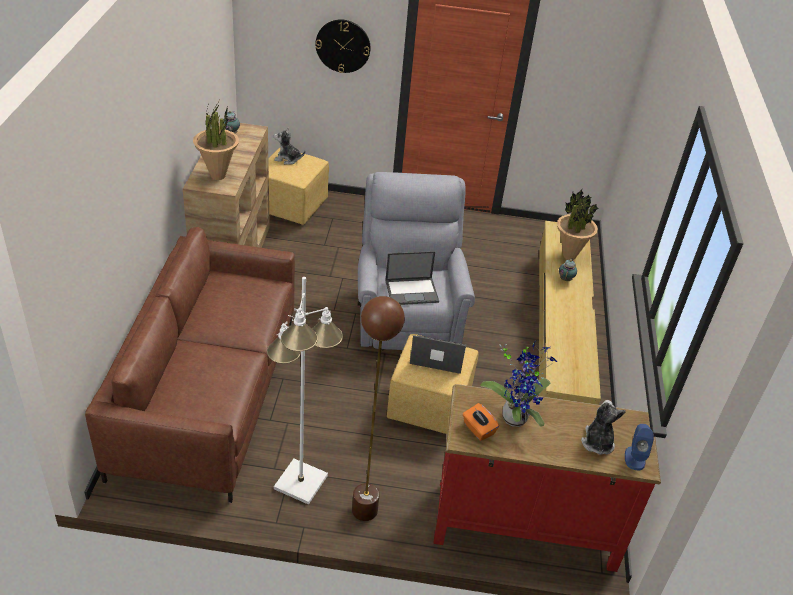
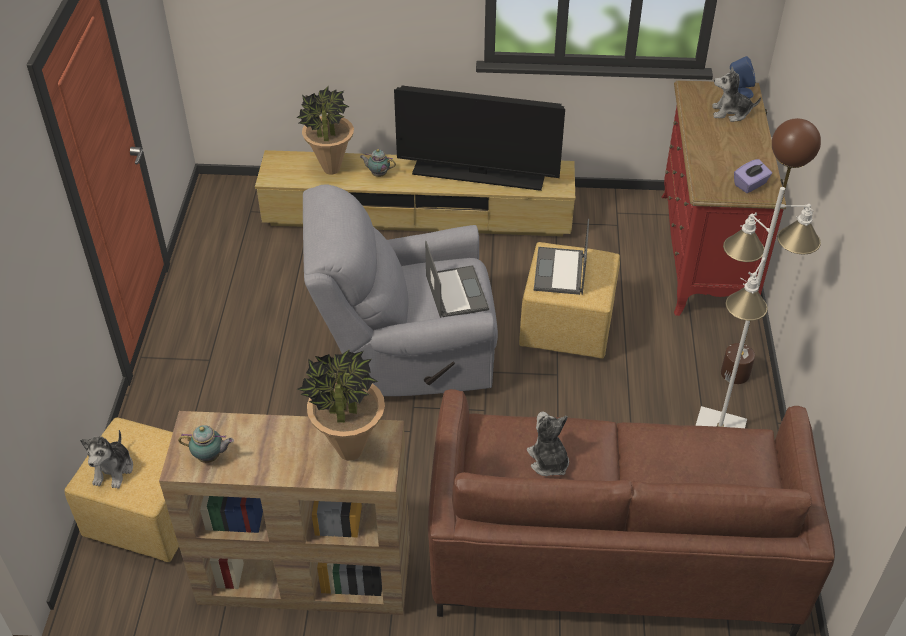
camera: 90 degrees left, 5 degrees up
wall clock [316,19,371,73] -> none
orange tissue box [463,403,499,441] -> purple tissue box [734,159,772,193]
potted plant [480,341,557,427] -> none
none -> television [394,86,565,191]
none -> plush toy [527,412,569,476]

